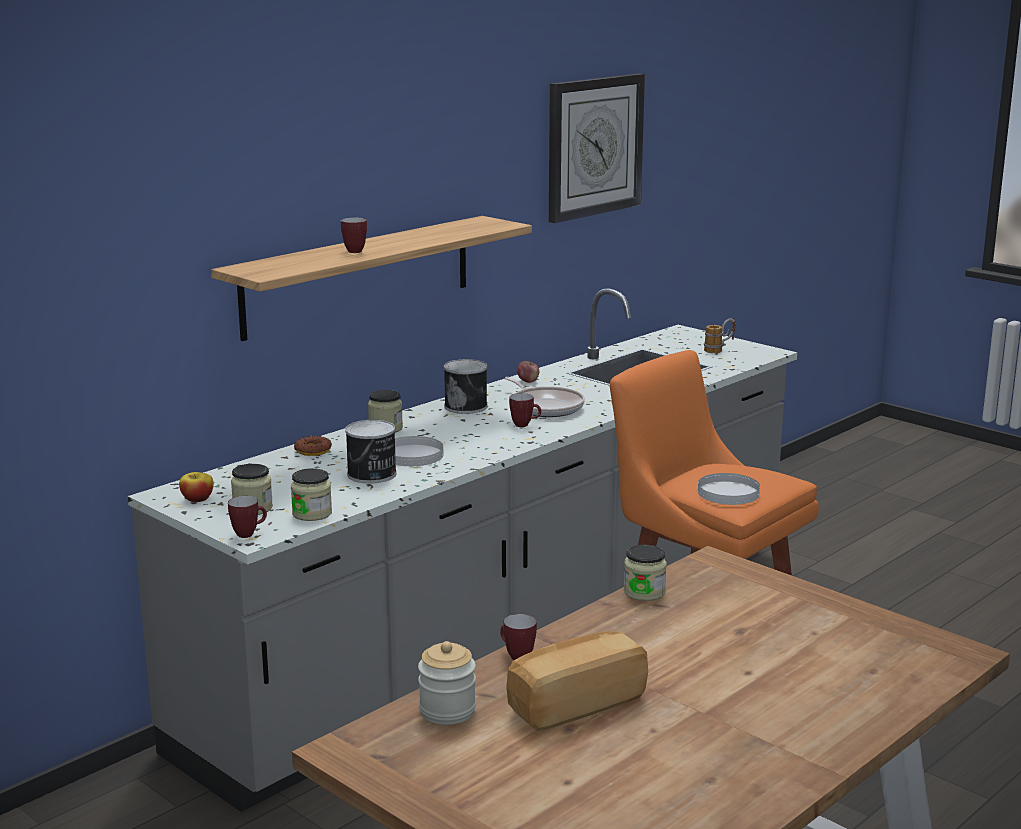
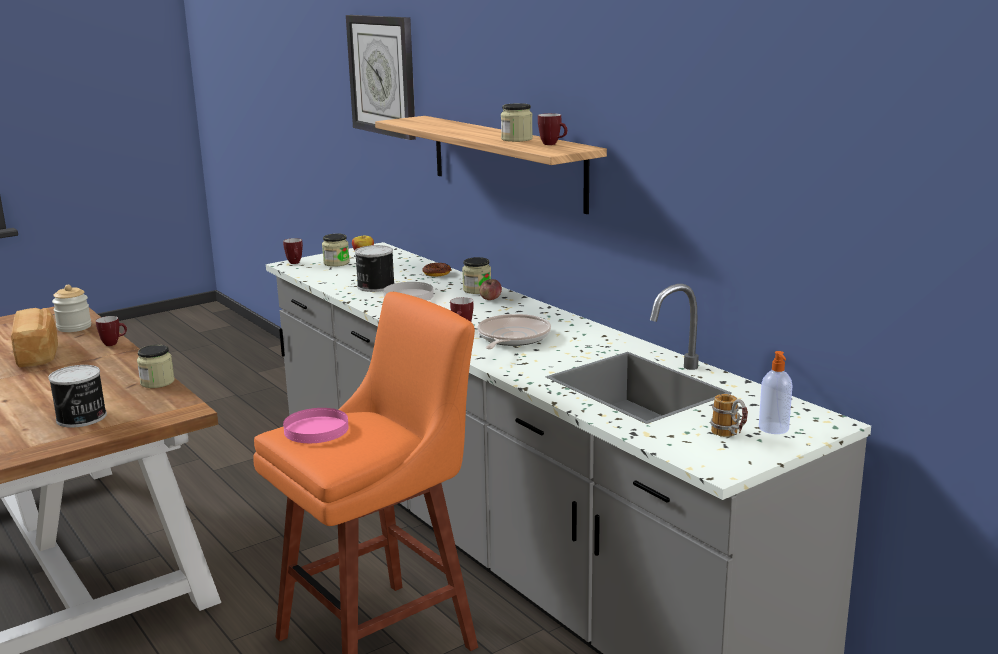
camera: 100 degrees right, 0 degrees up
jar [291,468,332,521] -> jar moved to [501,103,533,142]
mug [341,218,367,253] -> mug moved to [538,113,567,145]
can [444,359,488,414] -> can moved to [49,365,107,428]
frying pan [505,377,585,417] -> frying pan turned 135 degrees clockwise [477,314,551,349]
apple [517,361,539,383] -> apple moved to [480,279,502,300]
wall clock [549,74,645,223] -> wall clock moved to [346,15,416,140]
white plate [698,473,760,505] -> pink plate [283,408,349,443]
none -> soap dispenser [759,351,793,434]

